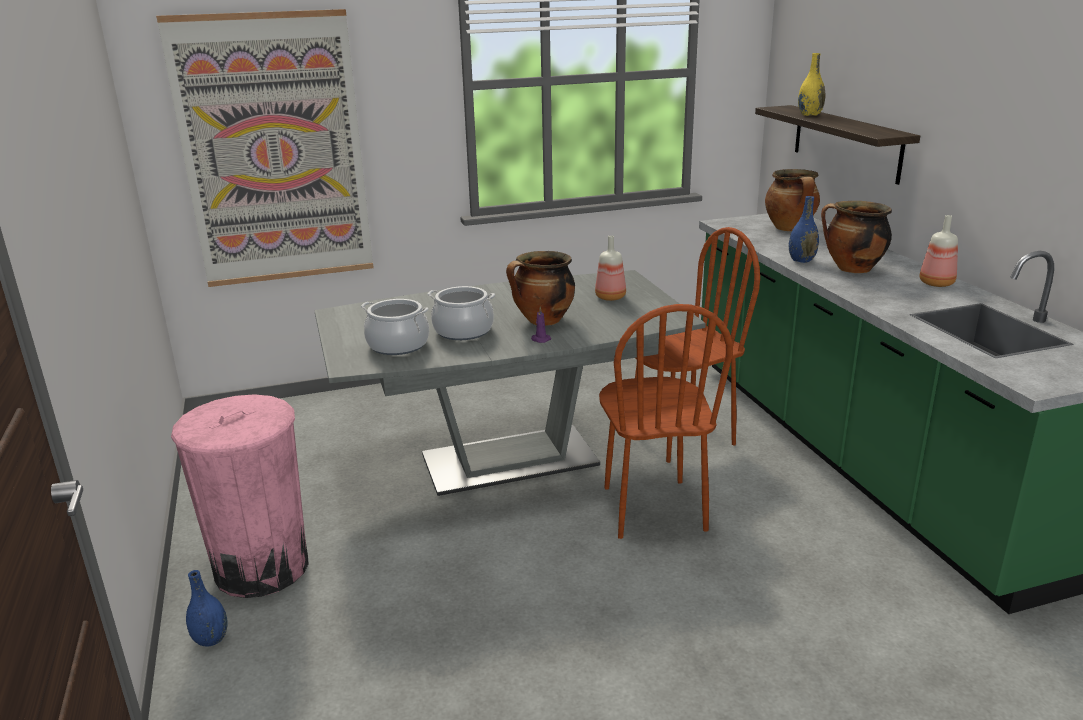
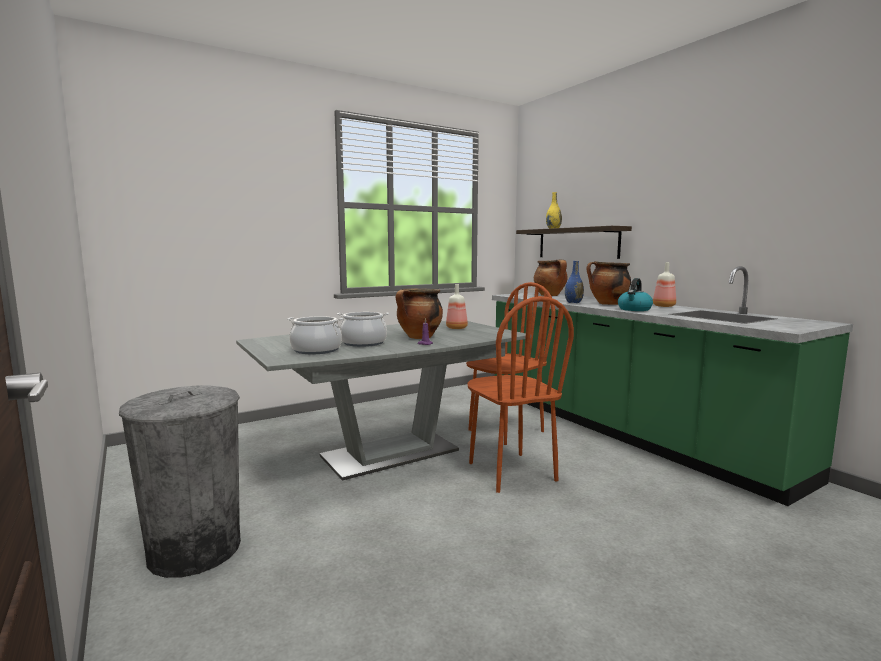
camera: 15 degrees left, 15 degrees down
picture [156,9,374,287] -> none
pink trash can [171,394,309,598] -> grey trash can [119,386,241,578]
blue vase [186,570,228,647] -> none
none -> kettle [618,278,653,311]

